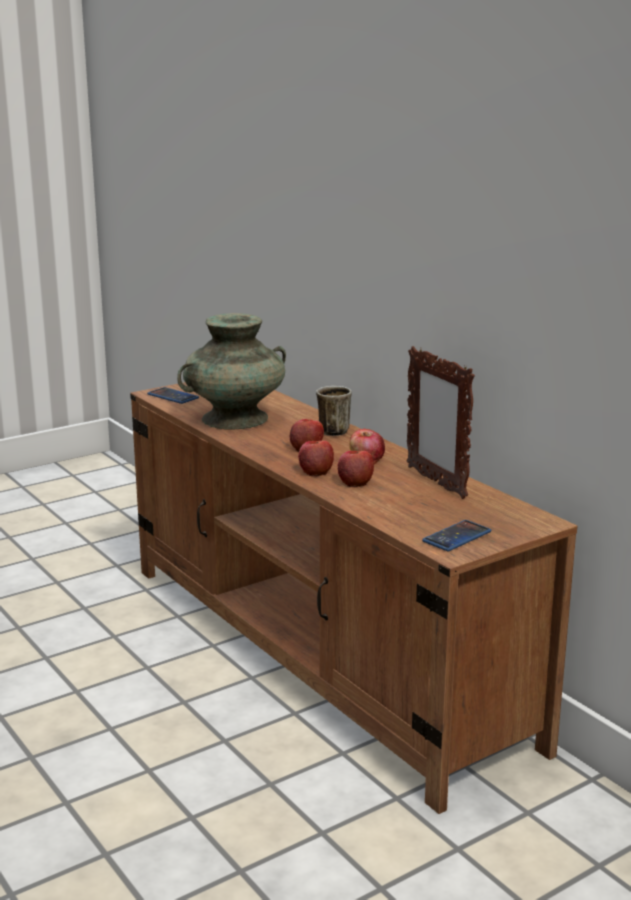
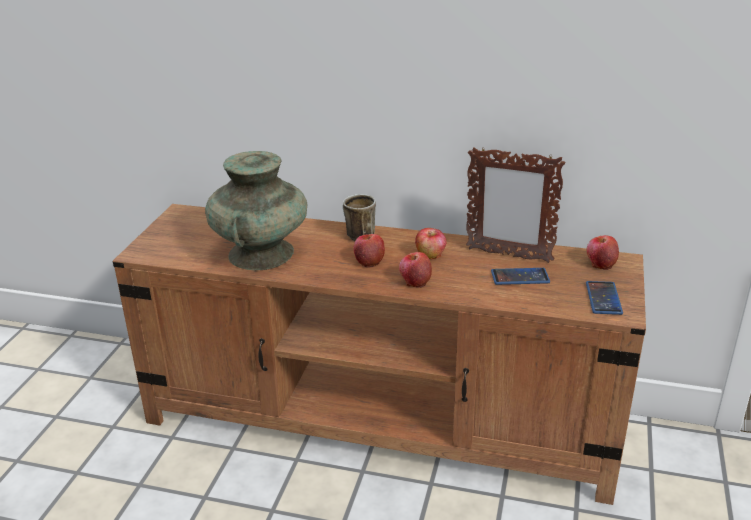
camera: 40 degrees left, 10 degrees up
phone [147,387,199,404] -> phone moved to [491,268,550,285]
apple [337,451,374,487] -> apple moved to [587,235,619,270]

